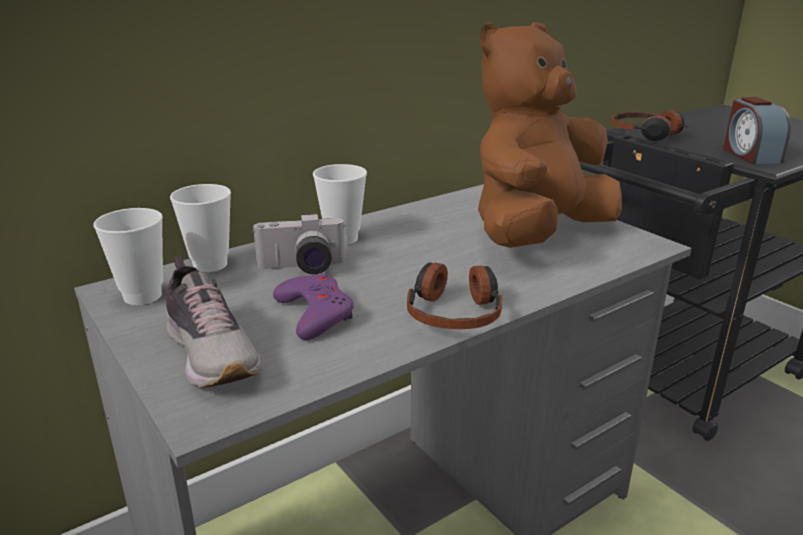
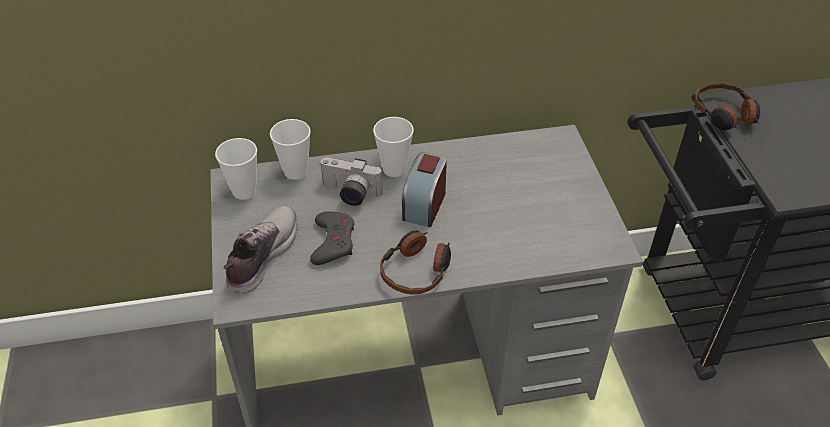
camera: 25 degrees right, 20 degrees up
shoe [166,256,262,388] -> shoe turned 150 degrees counterclockwise [223,206,298,293]
purple game controller [273,273,354,340] -> grey game controller [310,211,354,265]
brown plush toy [478,22,622,248] -> none
alarm clock [723,97,791,164] -> alarm clock moved to [402,152,447,227]

